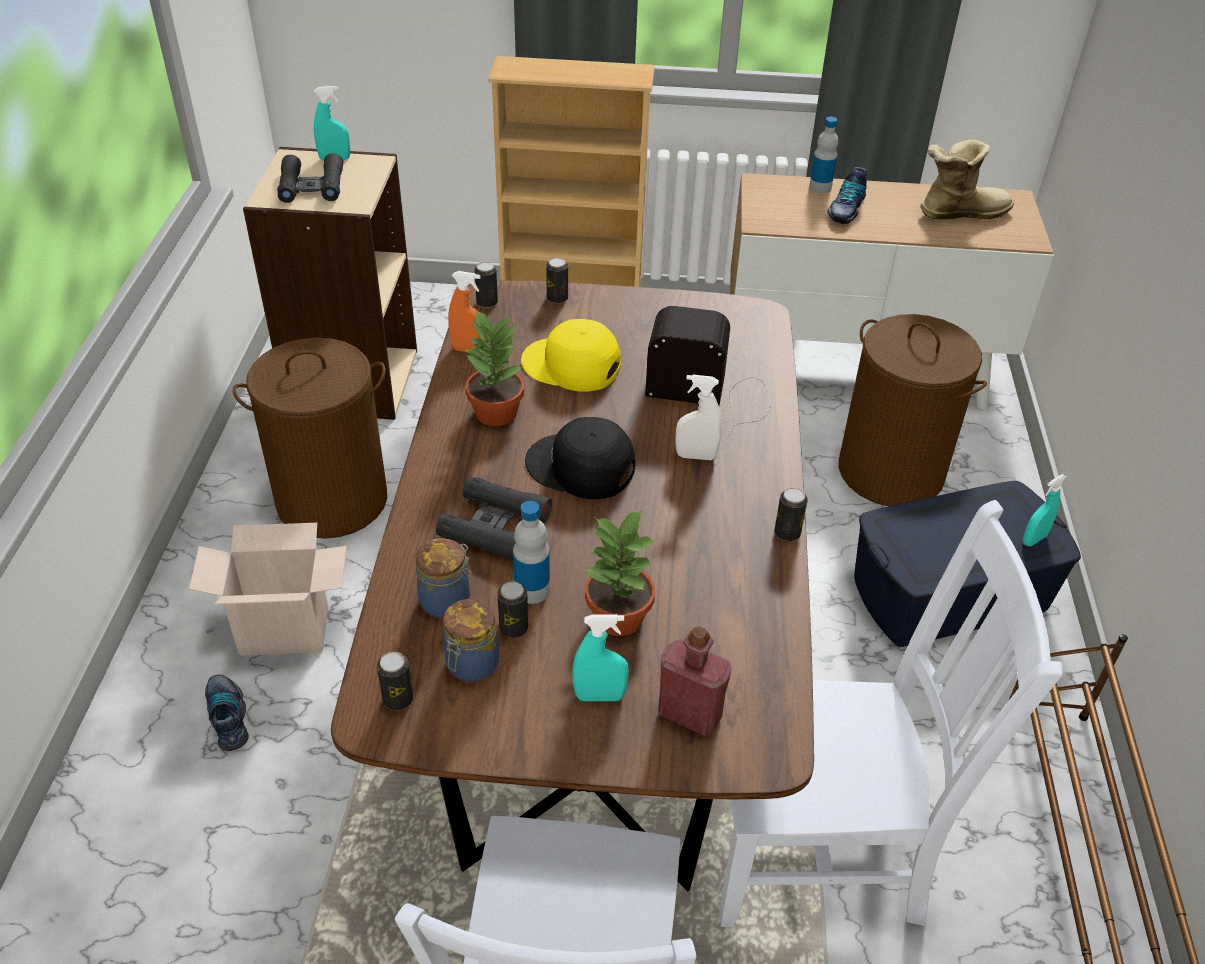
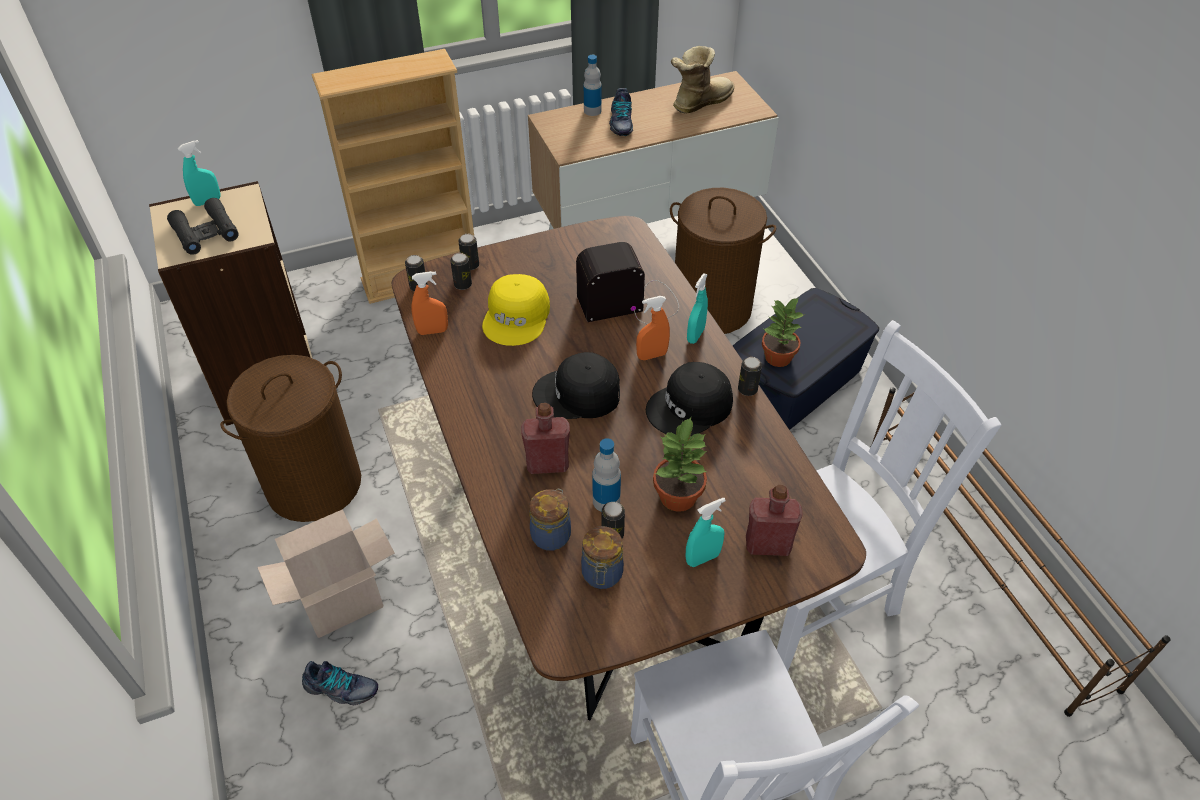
camera: 25 degrees left, 5 degrees up
shoe [205,675,249,751] -> shoe turned 150 degrees clockwise [302,661,378,705]
can [377,652,413,710] -> can moved to [450,253,472,290]
black binoculars [436,476,552,561] -> red bottle [521,403,570,474]
potted plant [464,310,524,426] -> potted plant moved to [762,298,806,367]
yellow cap [521,319,621,392] -> yellow cap turned 75 degrees counterclockwise [482,274,550,346]
white spray bottle [675,375,722,460] -> orange spray bottle [636,296,670,360]
turquoise spray bottle [1023,474,1067,546] -> turquoise spray bottle moved to [687,273,708,344]
none -> black cap [646,362,733,437]

